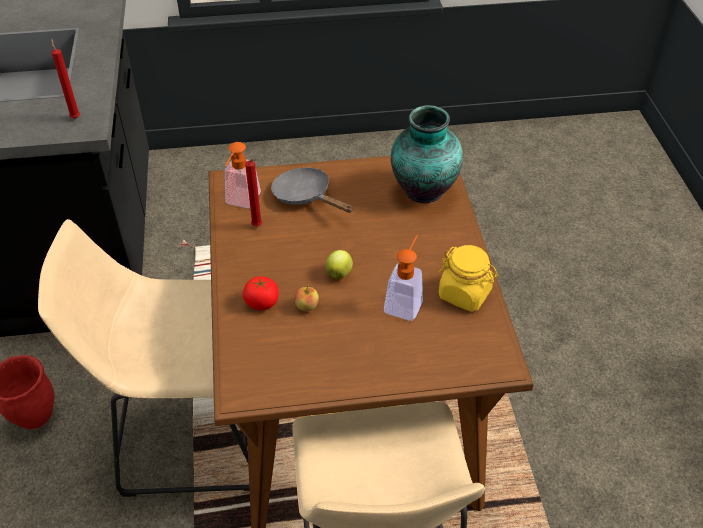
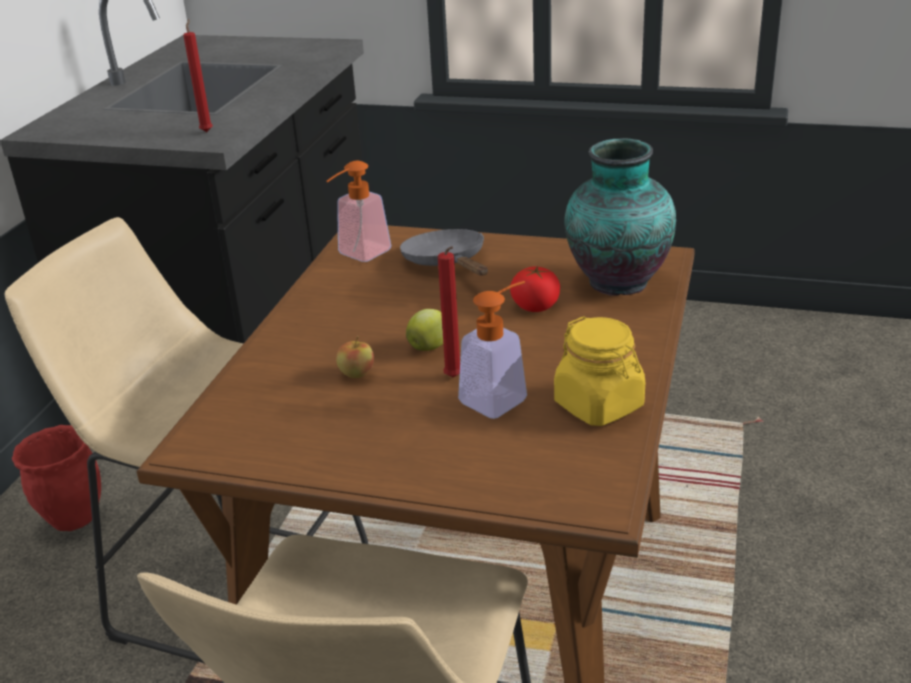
camera: 25 degrees right, 15 degrees down
tomato [243,276,279,310] -> tomato moved to [510,266,560,312]
red candle [245,159,262,226] -> red candle moved to [438,246,460,377]

